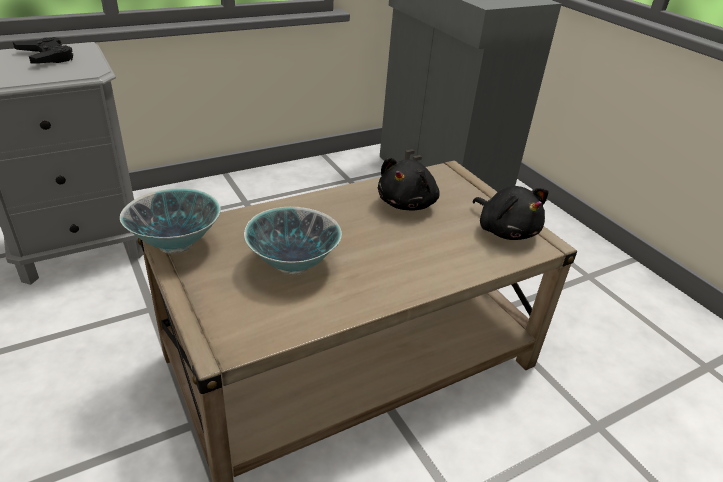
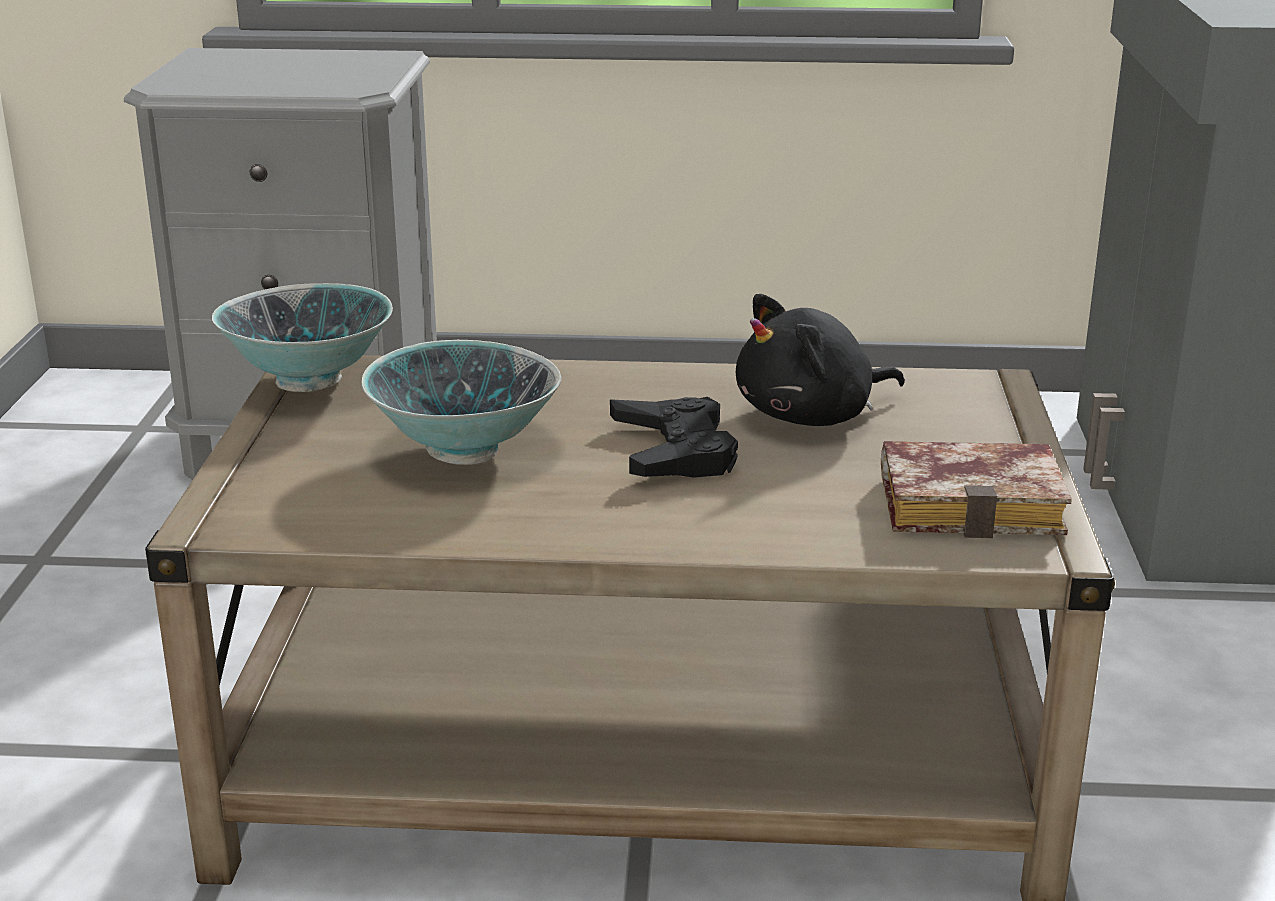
camera: 35 degrees right, 10 degrees down
black game controller [13,37,73,64] -> black game controller moved to [610,397,738,478]
black plush toy [473,186,548,240] -> book [881,441,1072,538]

